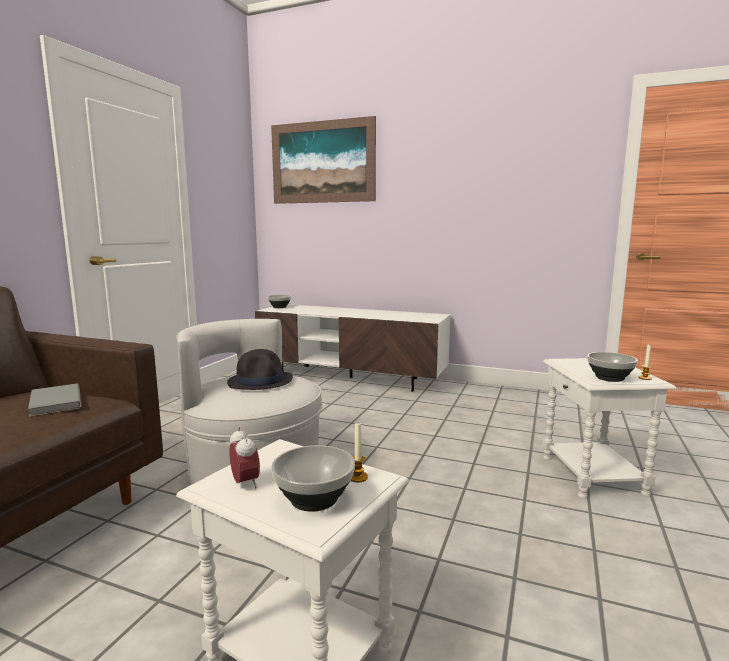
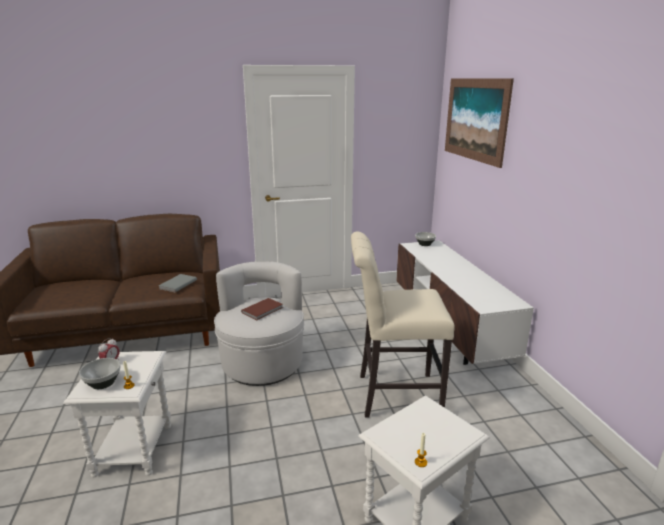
camera: 55 degrees right, 10 degrees up
black hat [227,349,293,390] -> brown book [241,298,283,320]
bowl [587,352,638,382] -> none
none -> beige stool [351,232,455,417]

